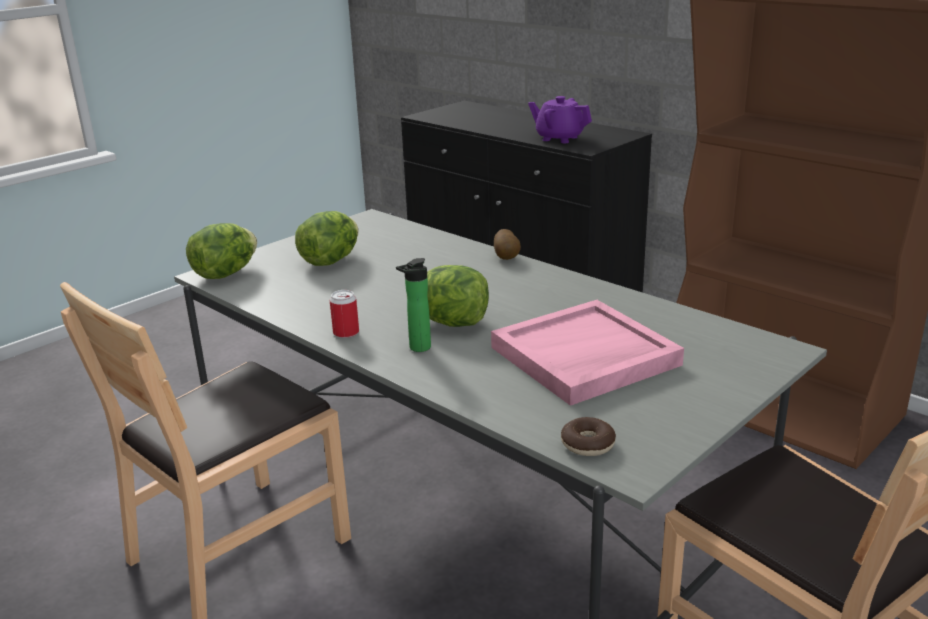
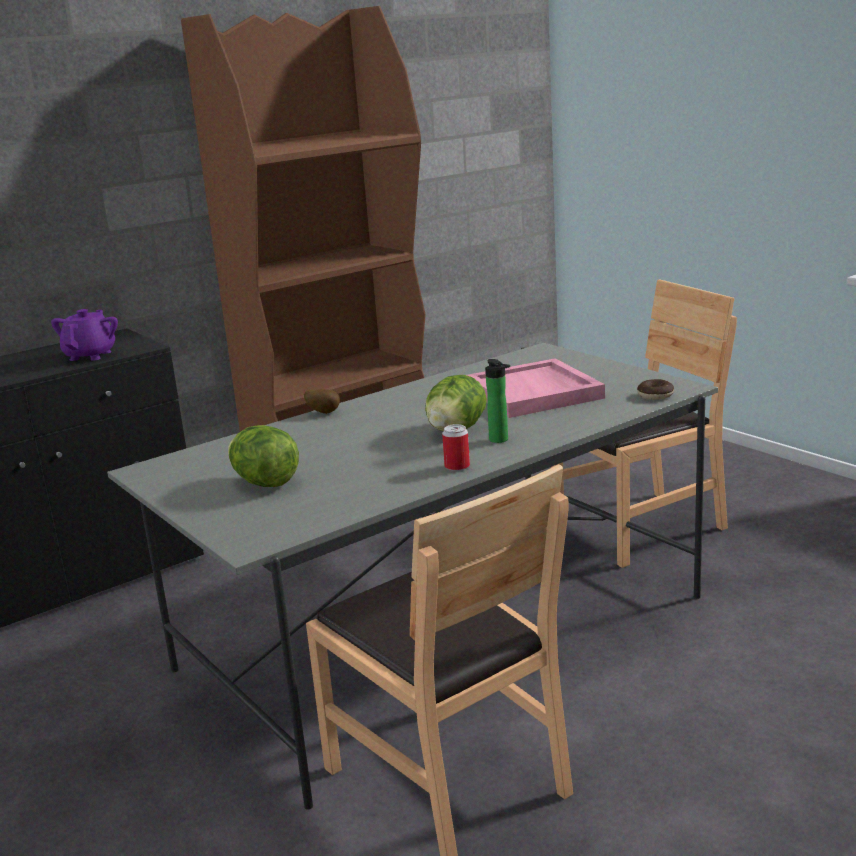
camera: 80 degrees left, 5 degrees down
lettuce [186,223,257,279] -> none
purple teapot [528,96,592,143] -> purple teapot turned 150 degrees clockwise [51,309,118,361]

